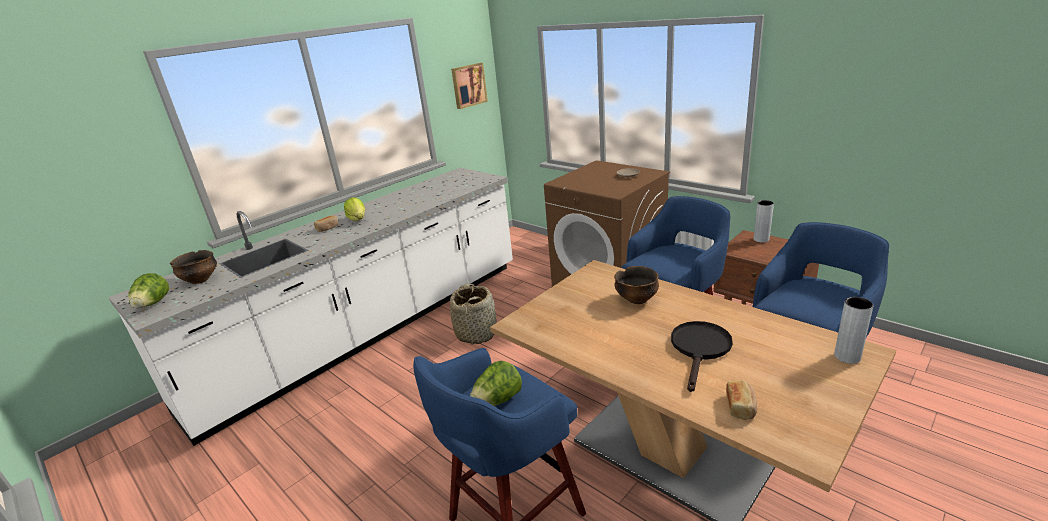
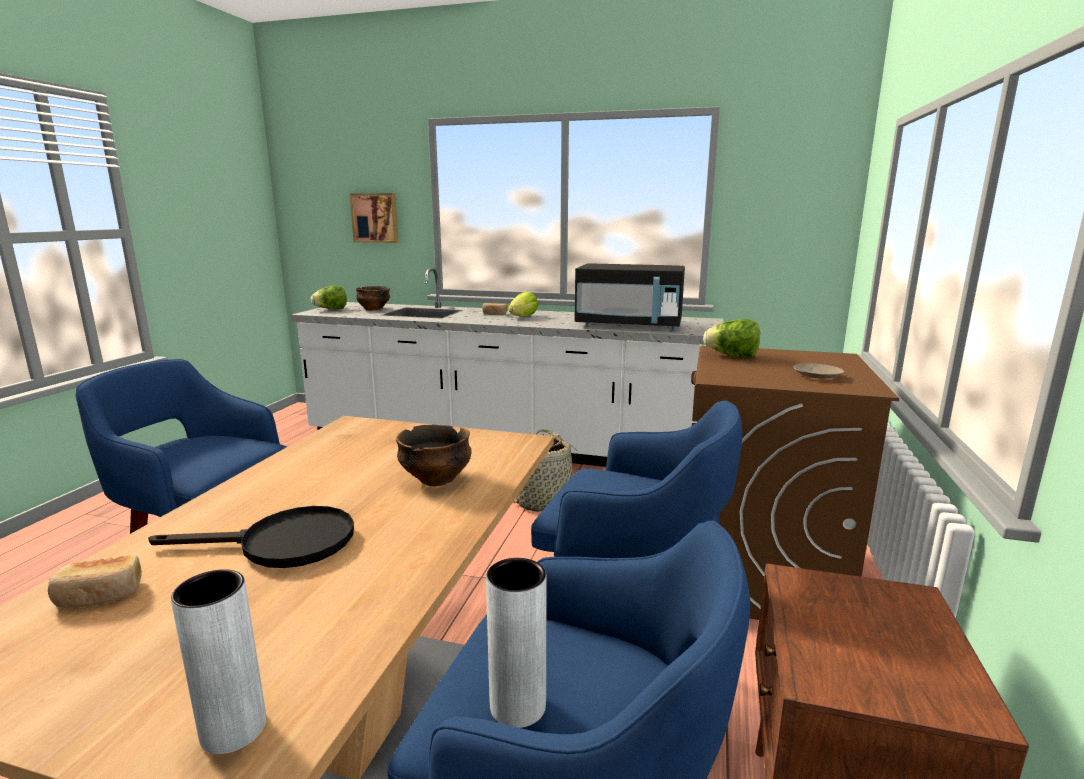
camera: 60 degrees right, 10 degrees down
picture [451,63,488,109] -> picture moved to [350,193,399,243]
lettuce [470,361,522,406] -> lettuce moved to [703,319,760,358]
grey vase [754,200,774,243] -> grey vase moved to [486,558,546,728]
none -> black microwave [575,263,685,330]

